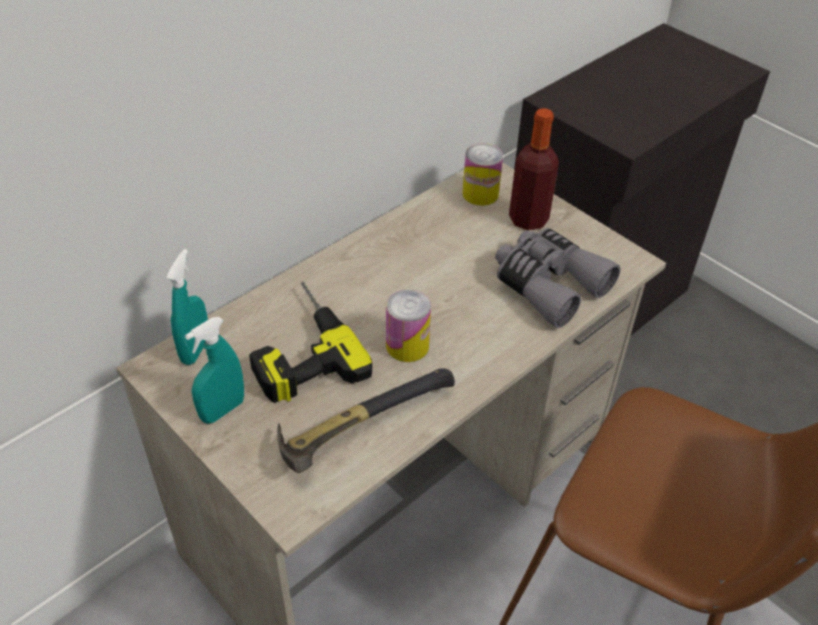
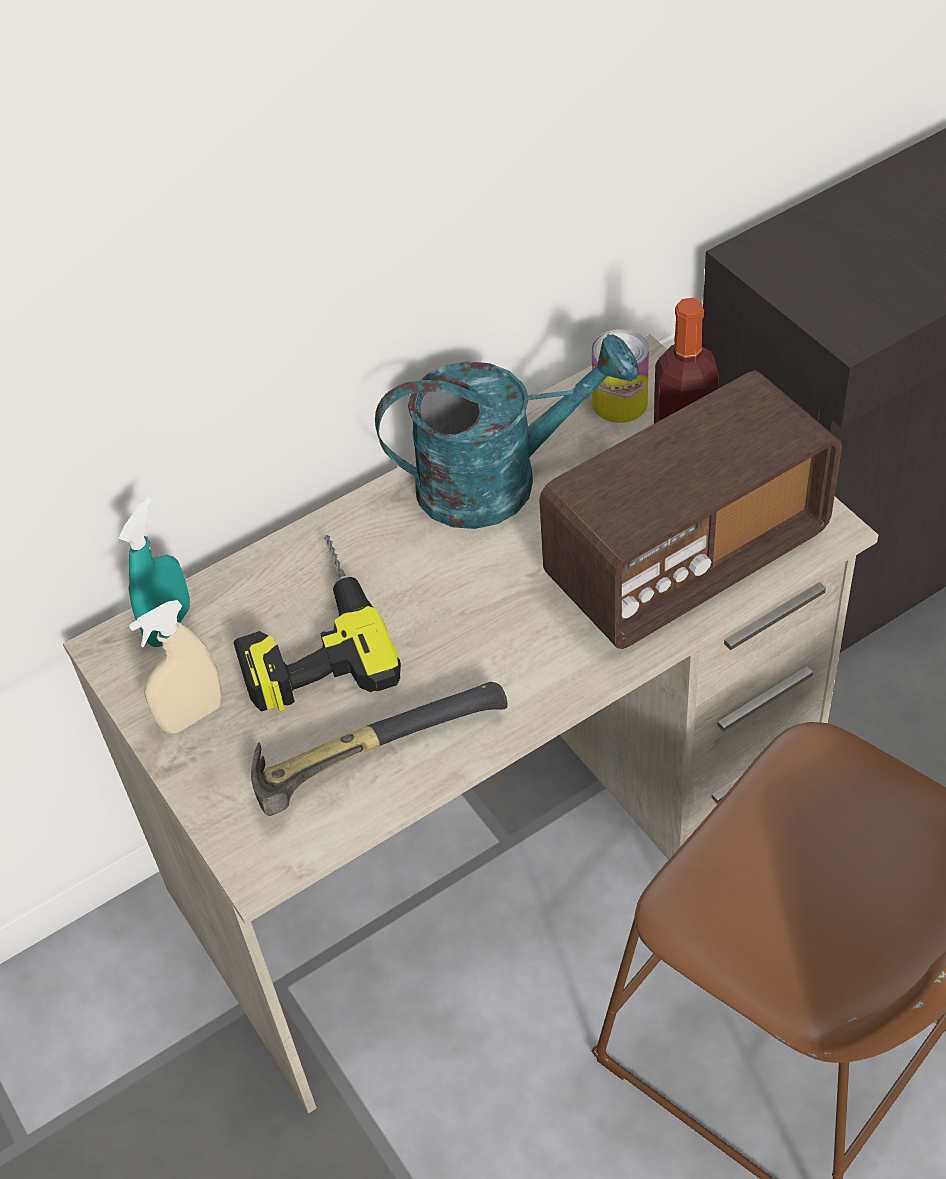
camera: 15 degrees right, 5 degrees up
turquoise spray bottle [185,317,244,424] -> beige spray bottle [129,600,222,734]
can [386,289,431,362] -> none
grey binoculars [495,228,621,328] -> radio [539,370,842,649]
none -> turquoise watering can [375,334,639,529]

